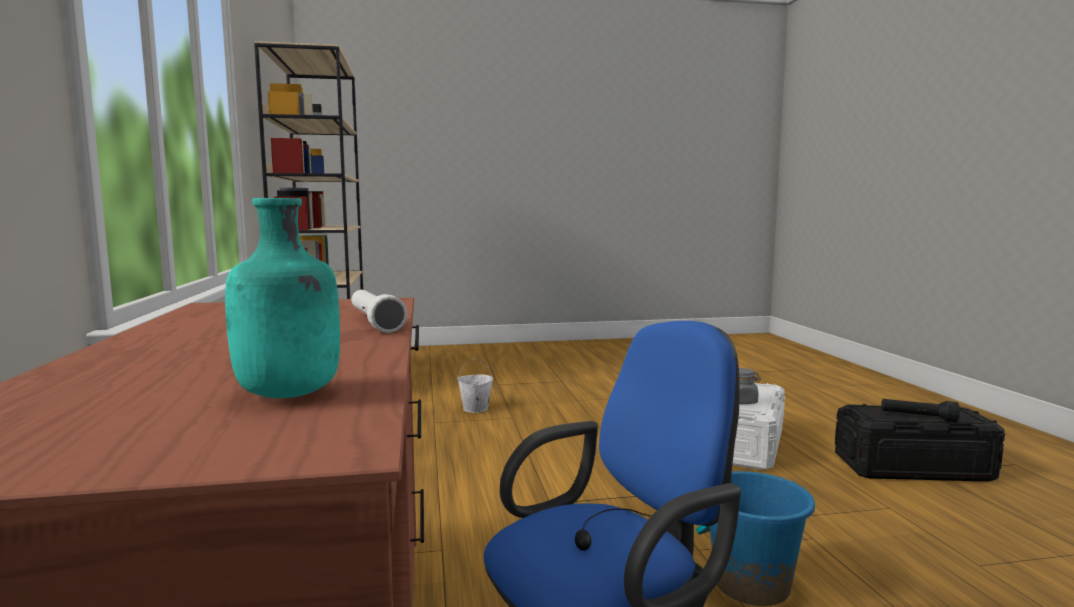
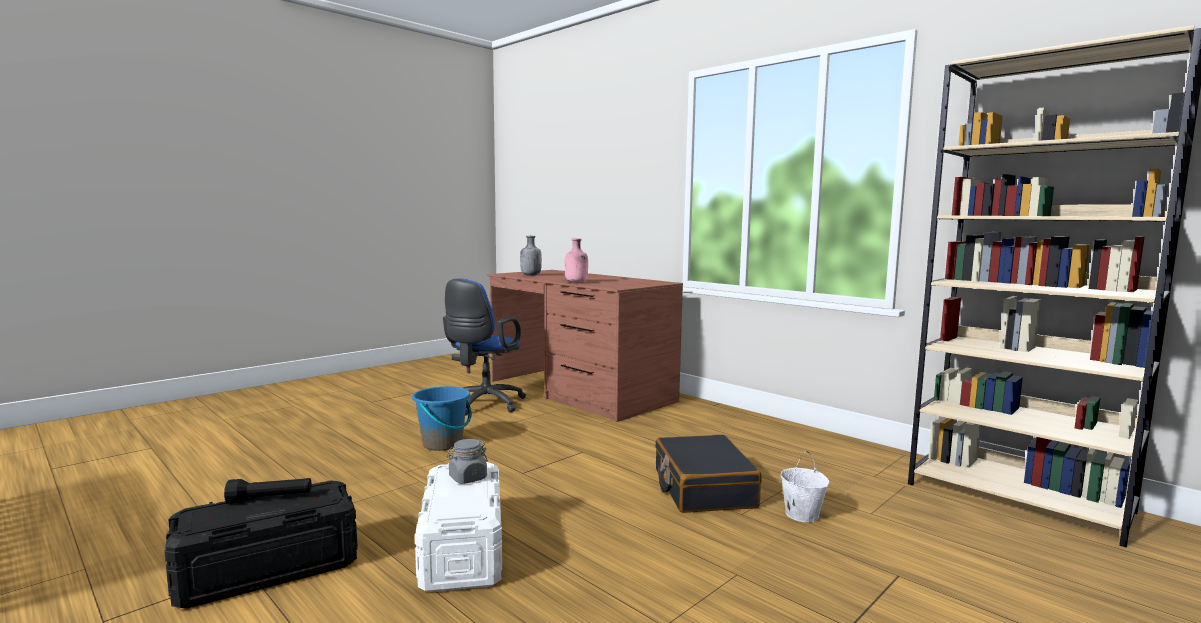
camera: 145 degrees right, 0 degrees up
turquoise bottle [225,198,340,398] -> grey bottle [520,236,542,276]
white flashlight [351,290,407,333] -> pink bottle [565,238,588,283]
none -> black suitcase [655,435,762,513]

